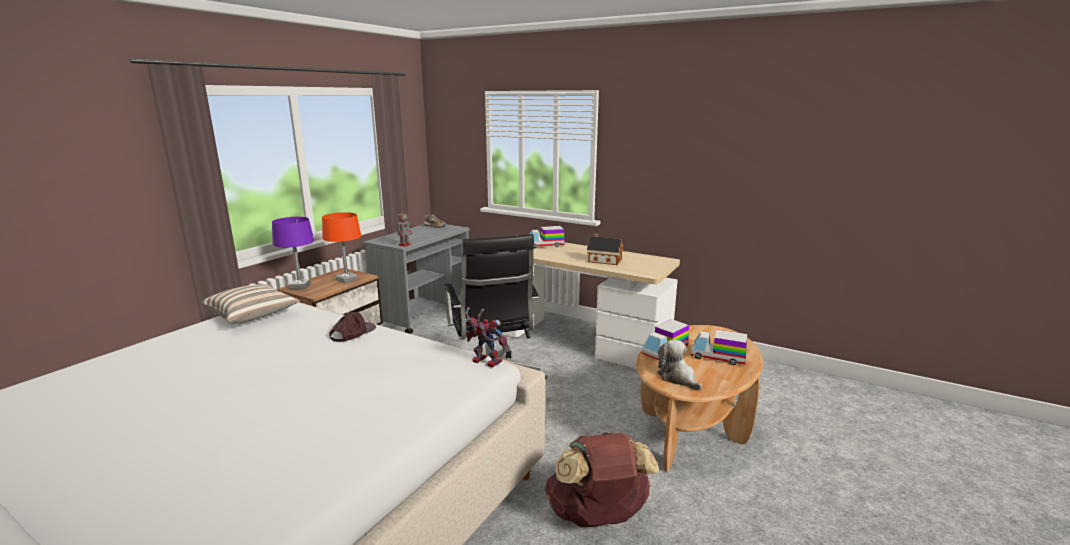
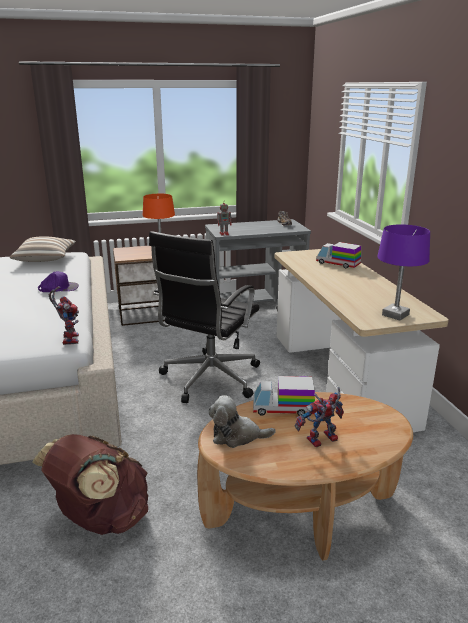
camera: 45 degrees right, 5 degrees up
purple table lamp [272,217,314,290] -> purple table lamp moved to [377,224,430,321]
brown cap [329,312,376,342] -> purple cap [38,271,79,292]
toy house [587,233,623,265] -> none
plush toy [657,340,702,390] -> plush toy turned 105 degrees counterclockwise [208,395,275,448]
toy truck [691,329,747,365] -> toy robot [294,387,344,447]

